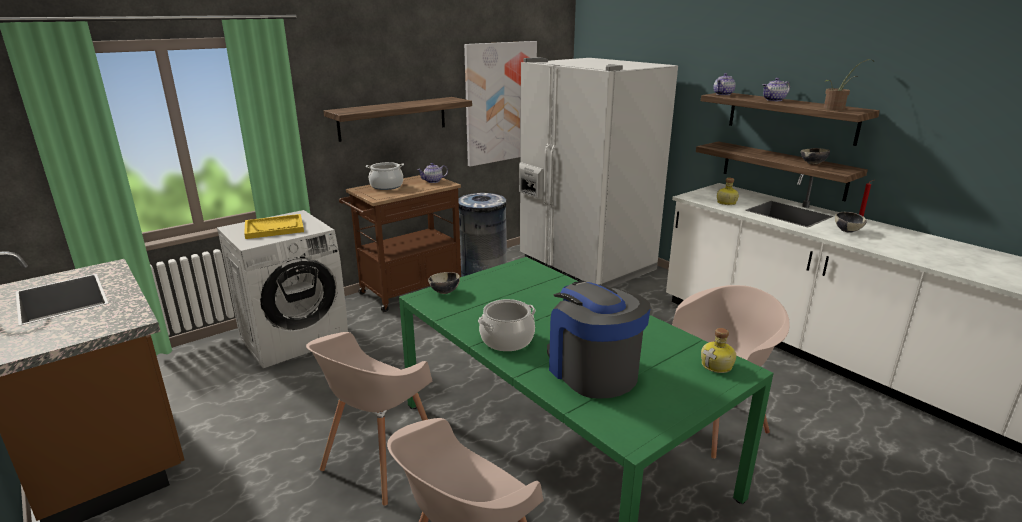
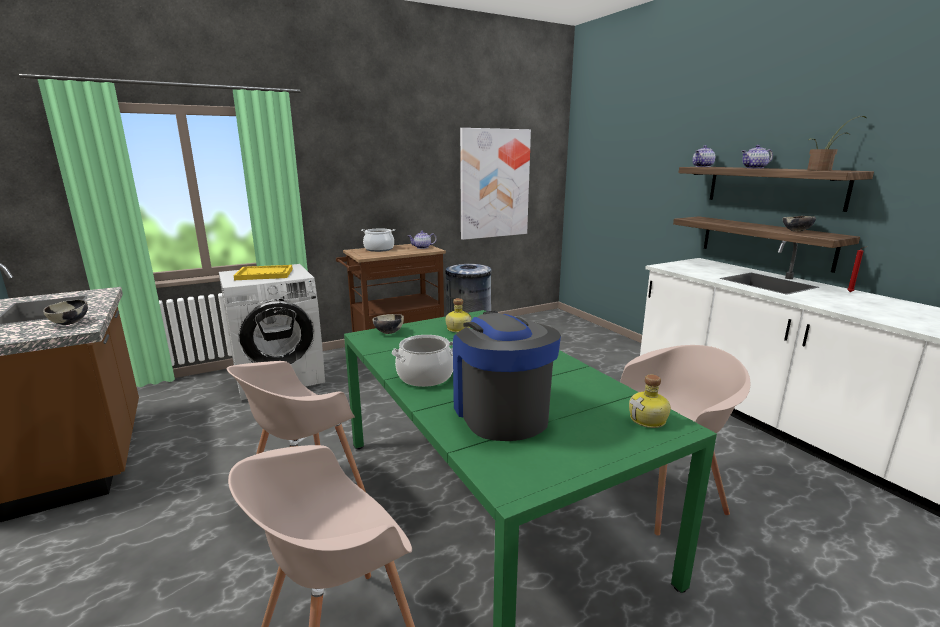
camera: 10 degrees right, 5 degrees down
shelf [323,97,472,142] -> none
white fridge [519,57,678,288] -> none
bottle [717,178,739,205] -> bottle moved to [445,298,471,333]
bowl [835,212,867,233] -> bowl moved to [43,299,88,325]

